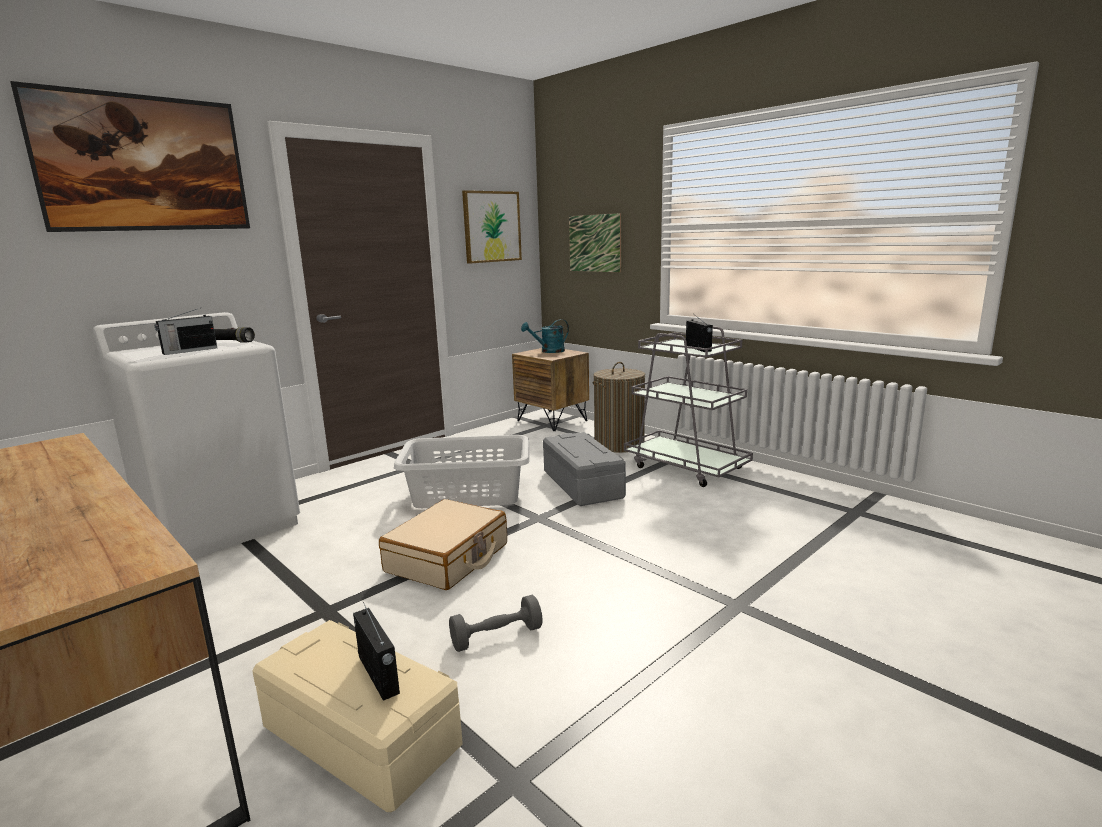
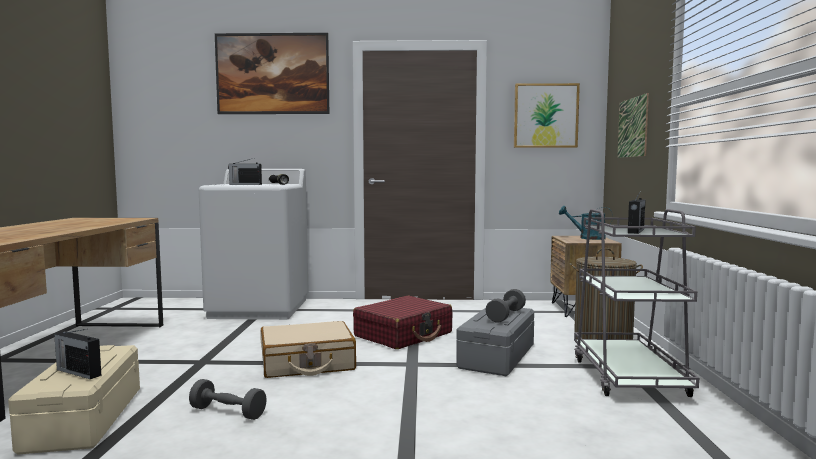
camera: 45 degrees right, 10 degrees down
radio [353,602,400,701] -> radio turned 105 degrees clockwise [54,329,101,379]
grey laundry basket [394,435,529,508] -> red suitcase [353,295,452,349]
none -> grey dumbbell [486,289,526,323]

